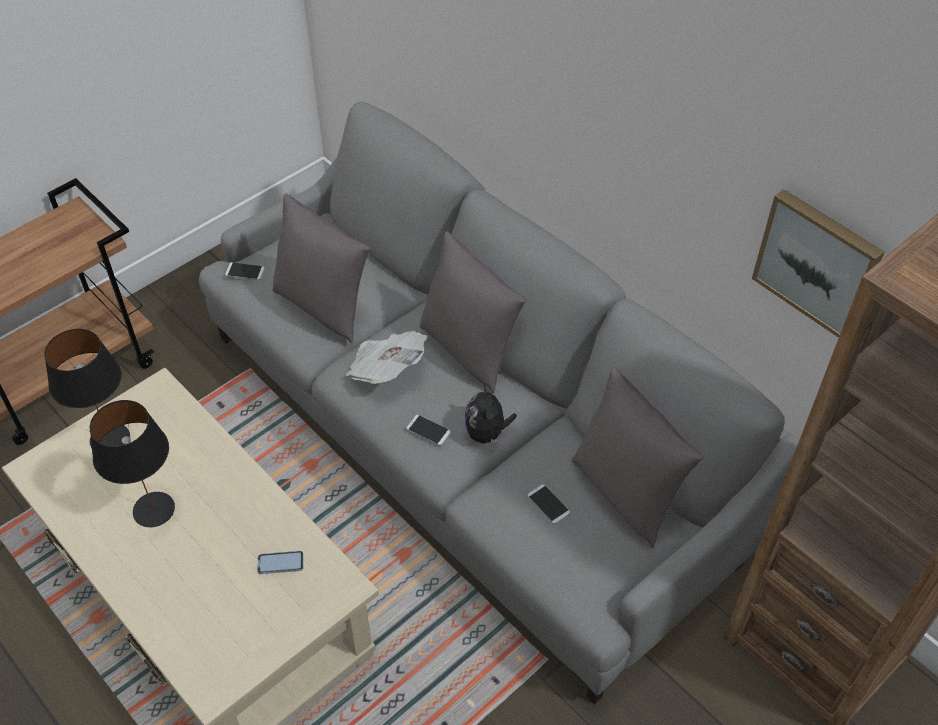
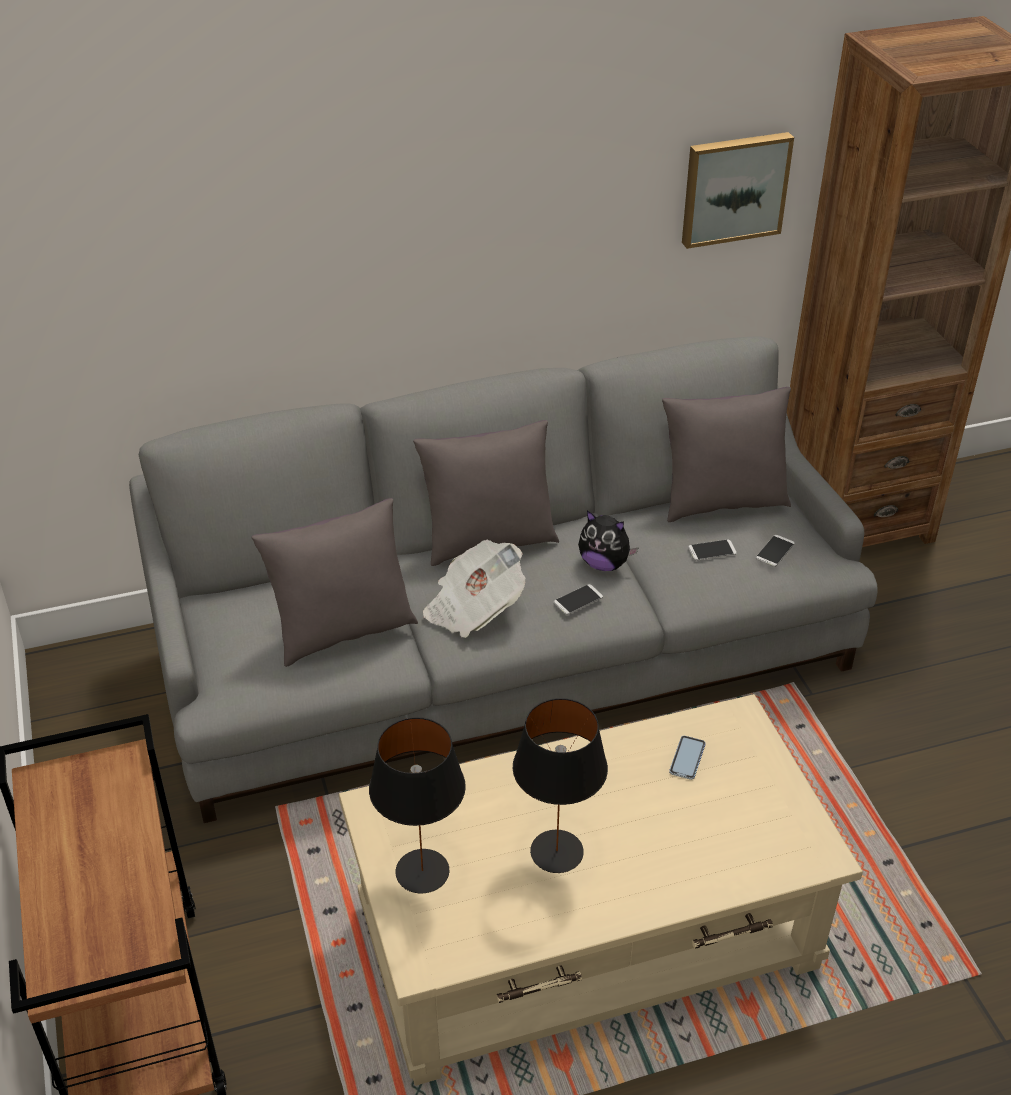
camera: 65 degrees left, 10 degrees down
phone [225,262,265,280] -> phone moved to [756,535,795,567]

